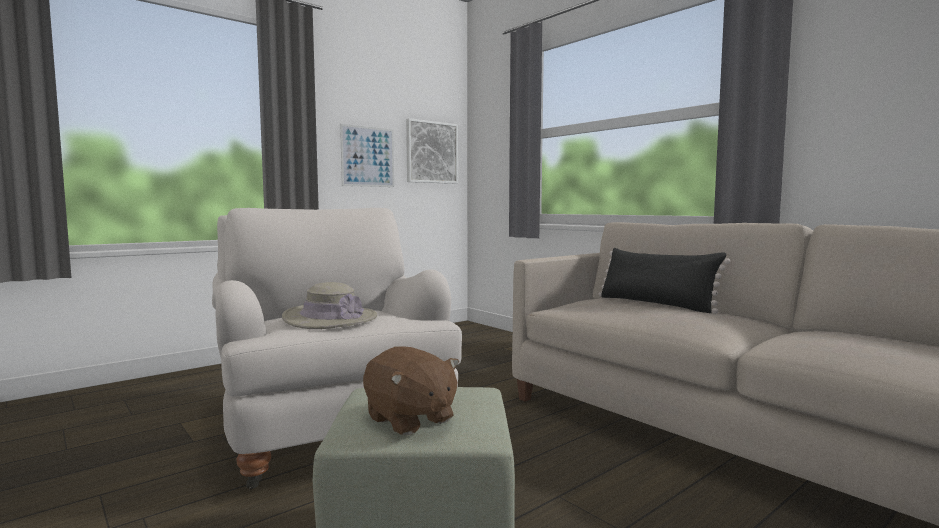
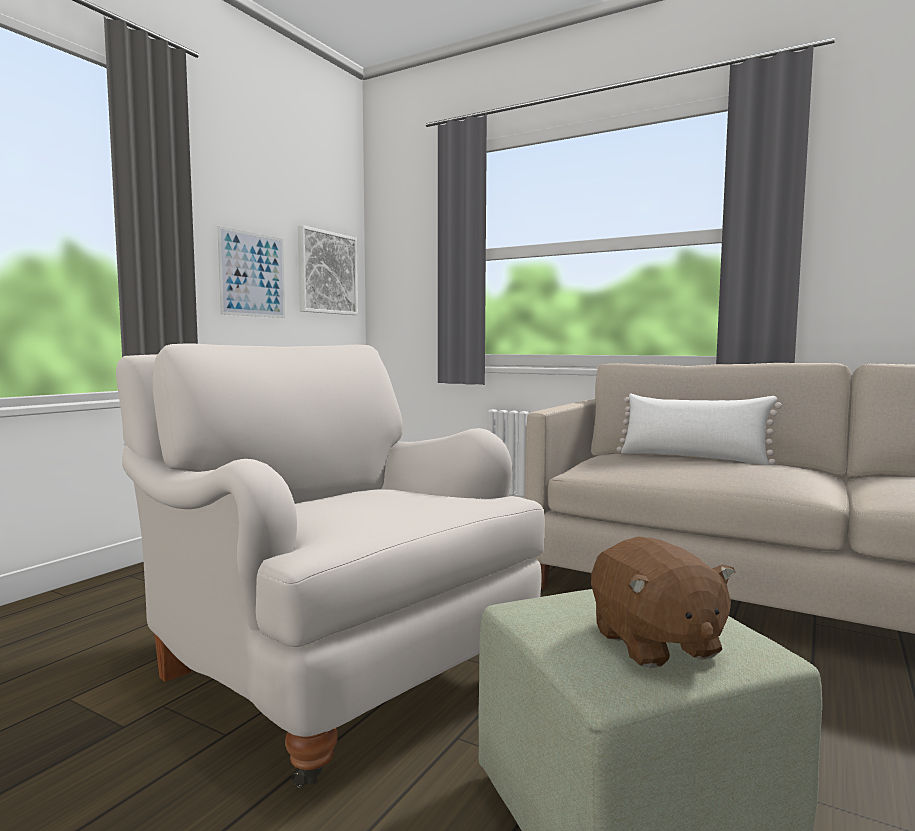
camera: 20 degrees left, 0 degrees up
beige hat [282,282,377,329] -> none
brown plush toy [363,347,459,435] -> brown plush toy turned 45 degrees clockwise [591,536,735,668]
black pillow [599,248,730,314] -> white pillow [616,394,782,465]

